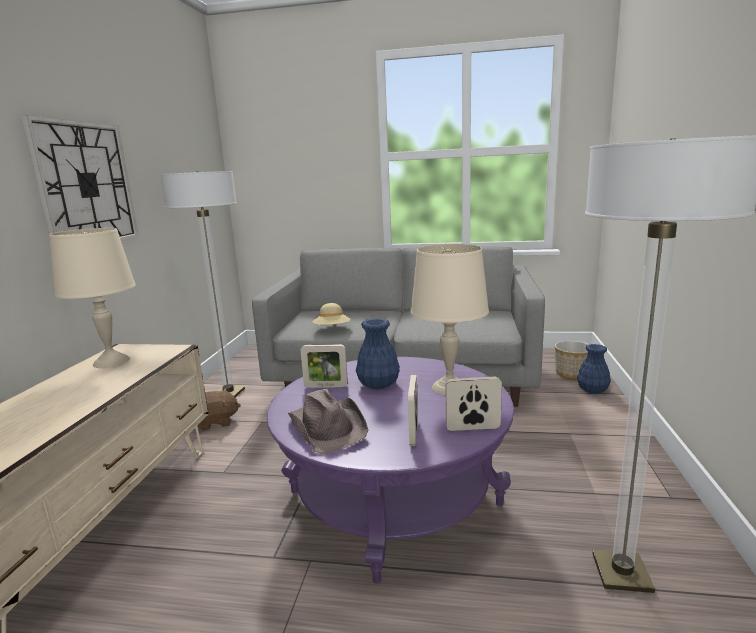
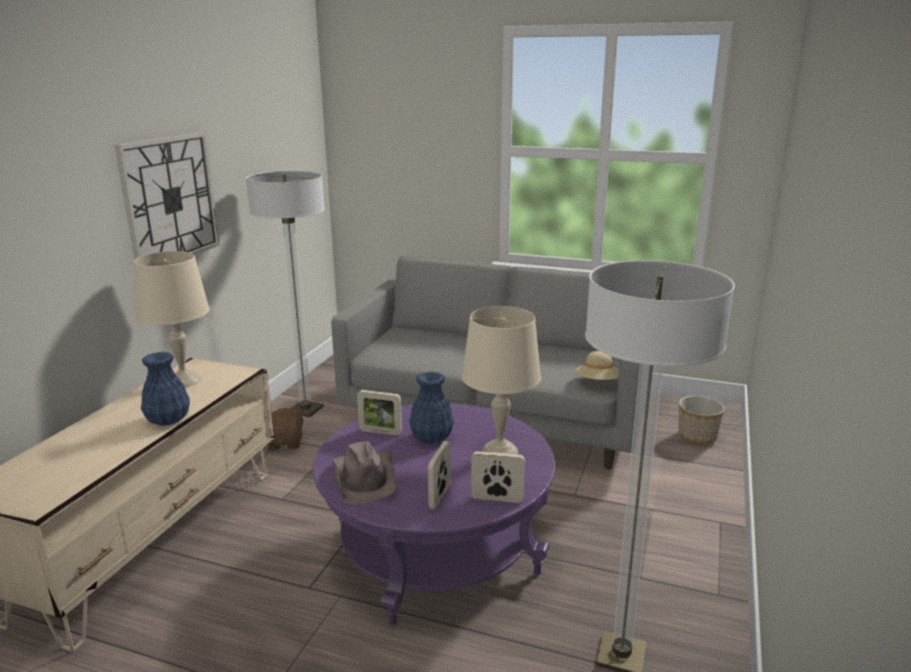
camera: 10 degrees right, 5 degrees up
brown plush toy [198,388,241,430] -> brown plush toy turned 90 degrees counterclockwise [267,408,305,450]
beige hat [312,303,350,325] -> beige hat moved to [575,351,619,380]
blue vase [577,344,611,394] -> blue vase moved to [141,352,190,426]

